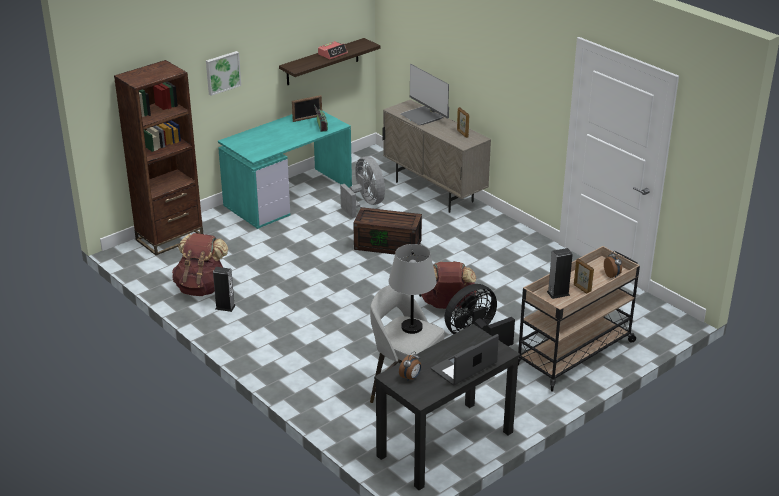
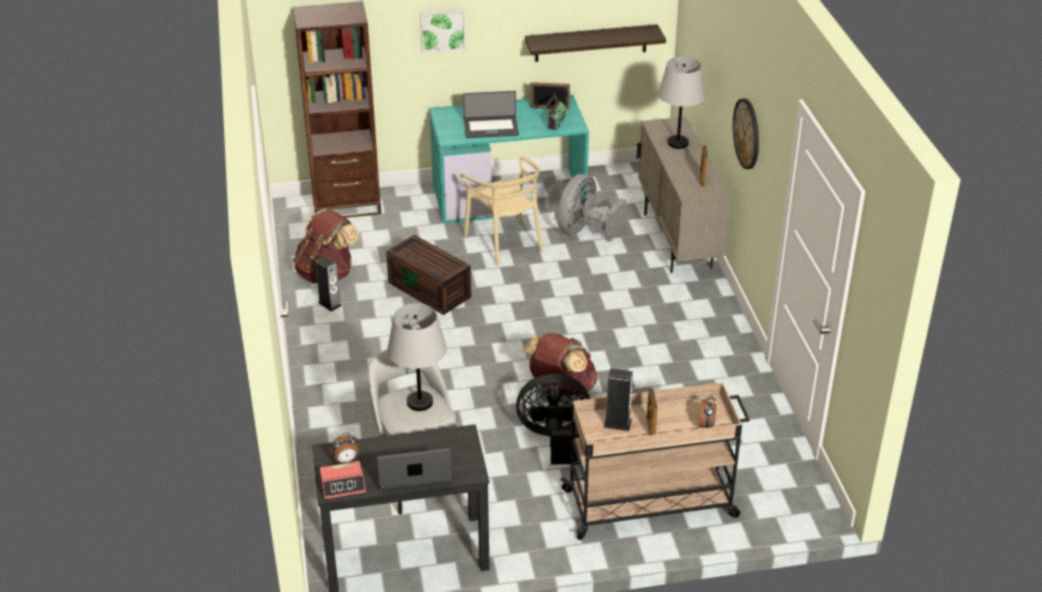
camera: 30 degrees right, 5 degrees up
alarm clock [318,41,348,60] -> alarm clock moved to [320,461,366,499]
grey fan [340,156,385,218] -> grey fan turned 150 degrees counterclockwise [557,174,626,241]
brown storage box [353,207,422,255] -> brown storage box moved to [386,235,471,315]
monitor [401,64,449,125] -> grey table lamp [658,57,706,149]
none -> beige chair [460,156,543,266]
none -> laptop [463,91,519,138]
none -> wall clock [733,99,759,169]

